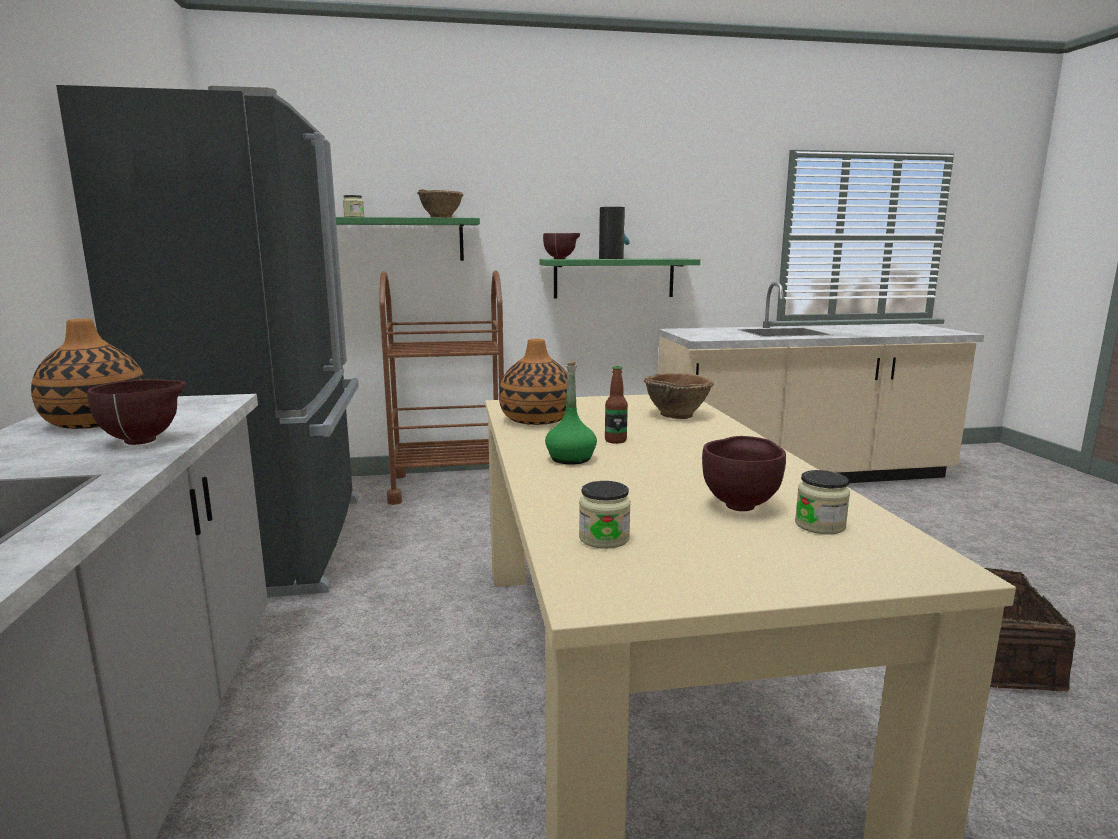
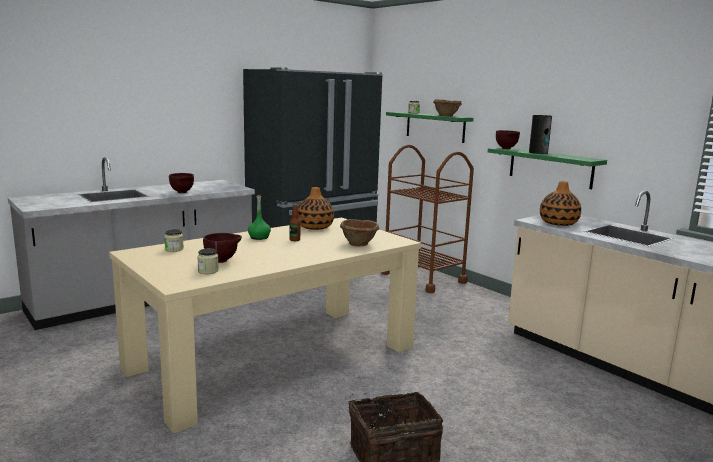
camera: 60 degrees right, 0 degrees up
vase [31,319,146,429] -> vase moved to [540,181,581,226]

